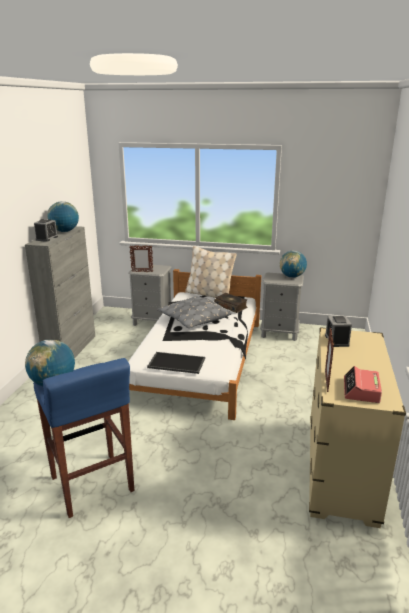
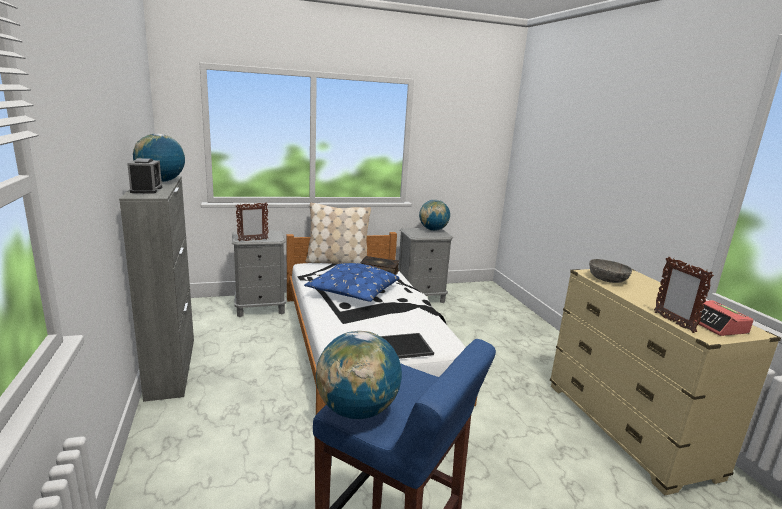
camera: 30 degrees left, 5 degrees down
grey pillow [157,297,231,328] -> blue pillow [304,263,400,302]
alarm clock [325,316,352,347] -> grey bowl [589,259,632,283]

